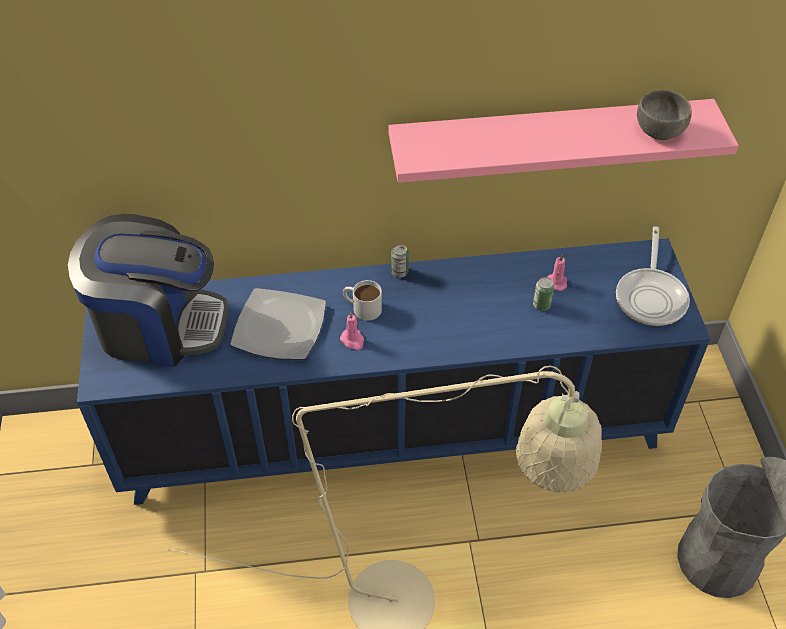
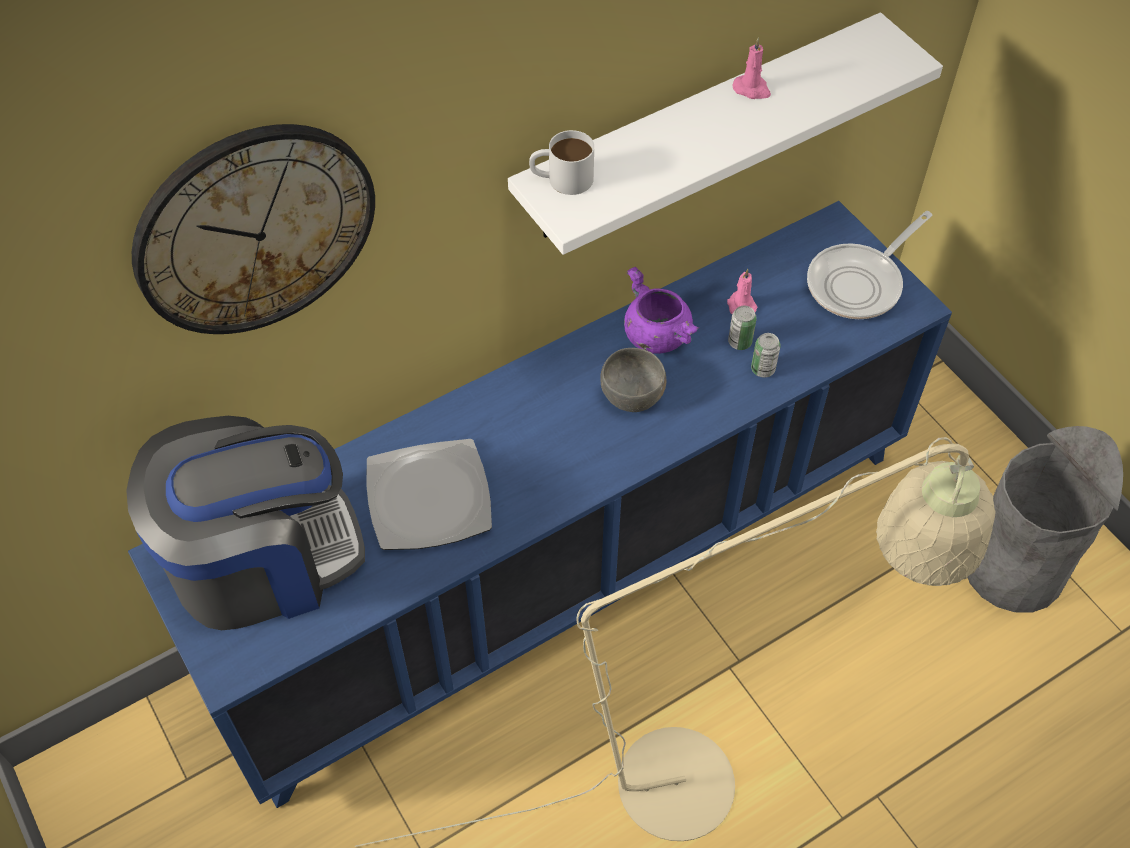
camera: 25 degrees left, 5 degrees up
pink candle [340,312,364,350] -> pink candle moved to [733,37,771,99]
white mug [343,280,382,321] -> white mug moved to [529,130,594,195]
pink shelf [389,99,739,183] -> white shelf [508,12,943,255]
can [391,244,409,278] -> can moved to [751,333,780,378]
frying pan [616,226,690,326] -> frying pan turned 60 degrees clockwise [807,211,933,319]
grey bowl [637,90,692,140] -> grey bowl moved to [600,348,667,412]
none -> wall clock [132,124,375,334]
none -> purple cooking pot [624,267,699,354]

